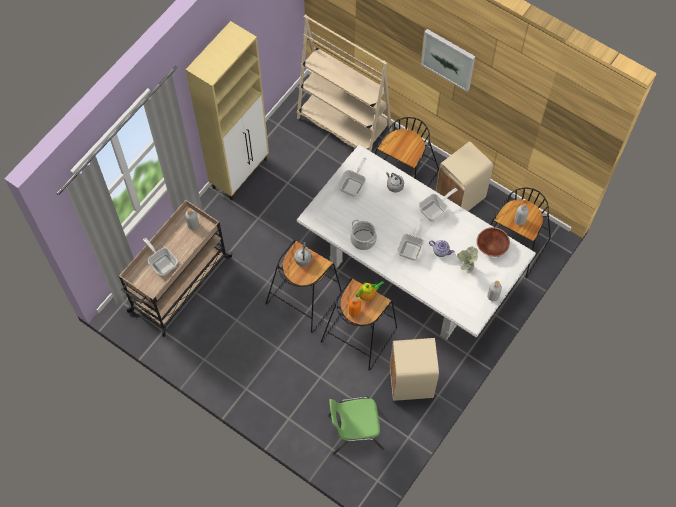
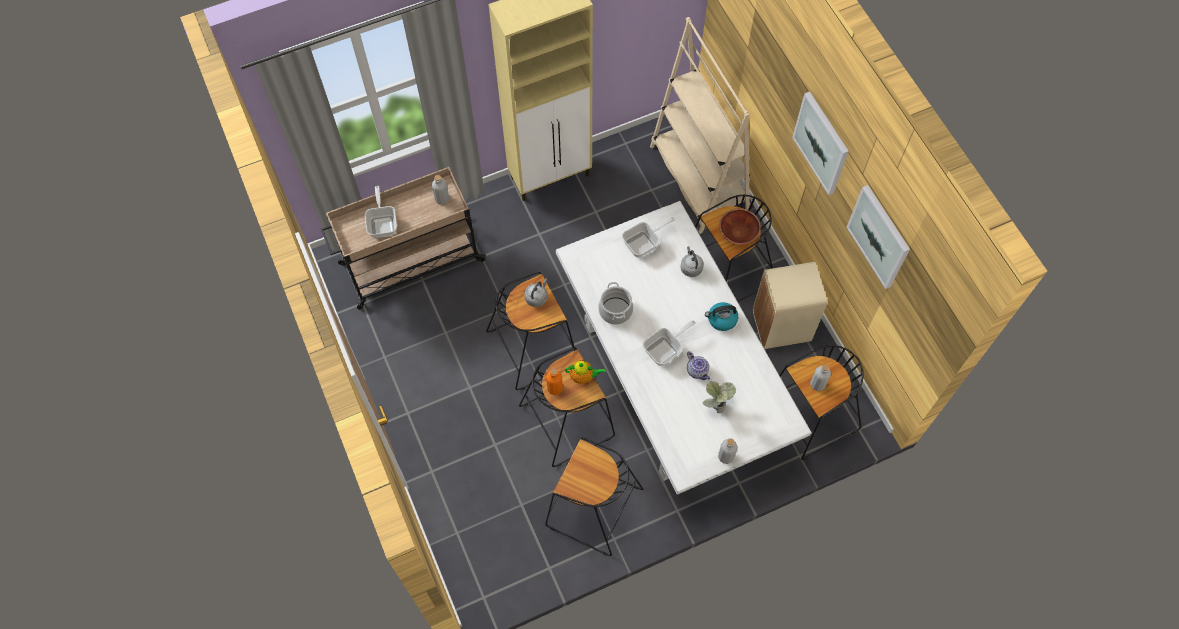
camera: 30 degrees right, 0 degrees up
green chair [328,396,384,455] -> none
beige trash can [390,338,439,401] -> black stool [545,437,643,556]
frying pan [418,188,458,222] -> kettle [705,302,738,331]
brown bowl [477,227,510,257] -> brown bowl moved to [719,209,761,245]
none -> picture [846,185,910,289]

